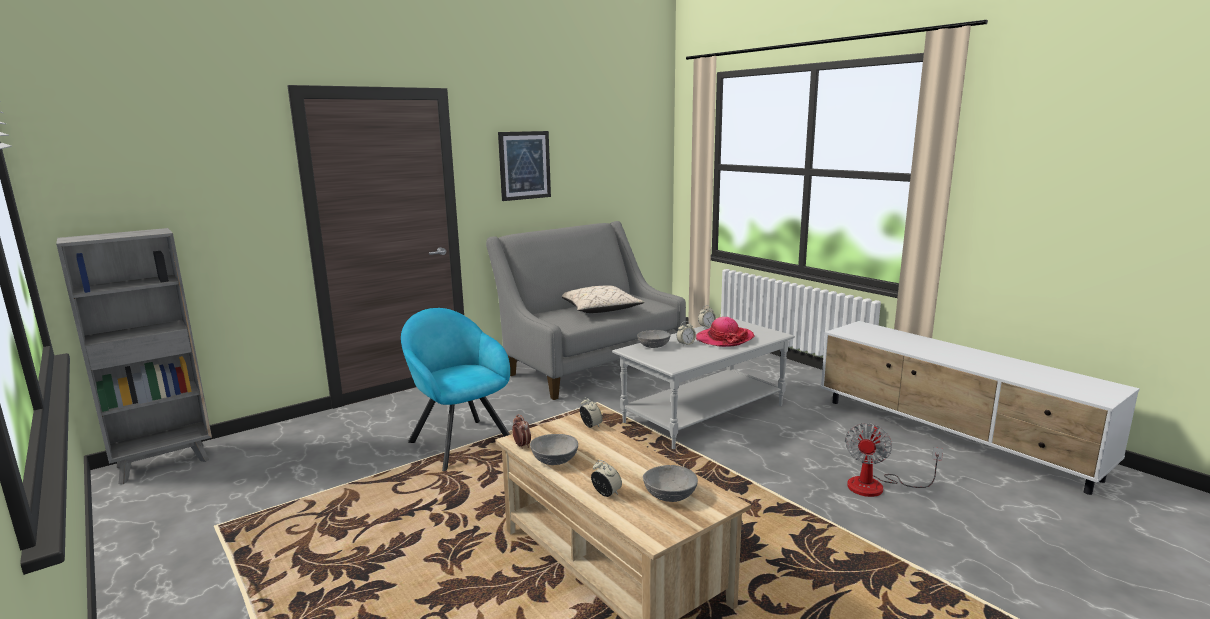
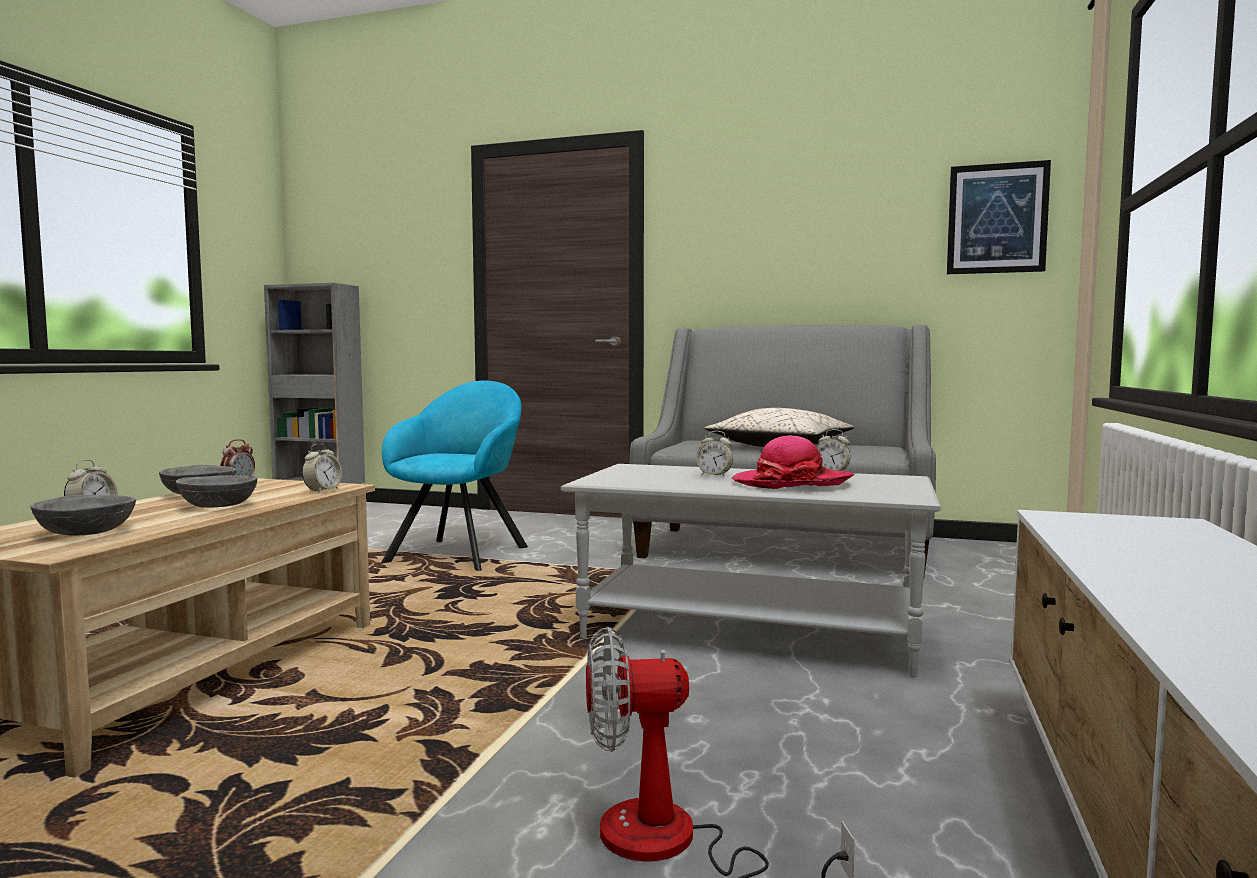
camera: 55 degrees right, 10 degrees down
picture [498,131,551,201] -> picture moved to [947,160,1051,274]
grey bowl [637,330,670,348] -> grey bowl moved to [176,475,258,508]

